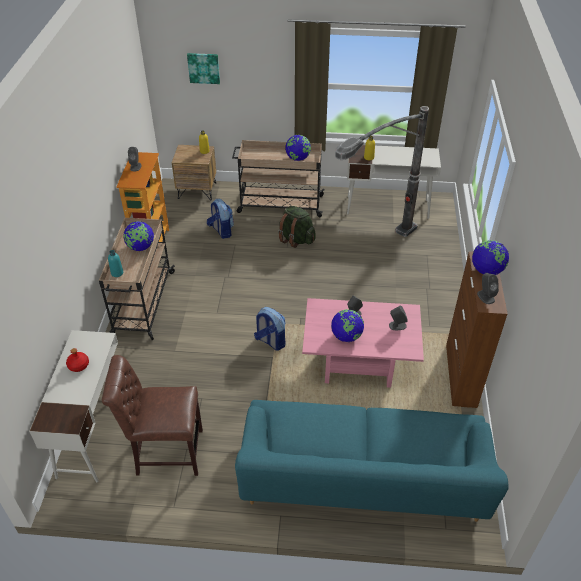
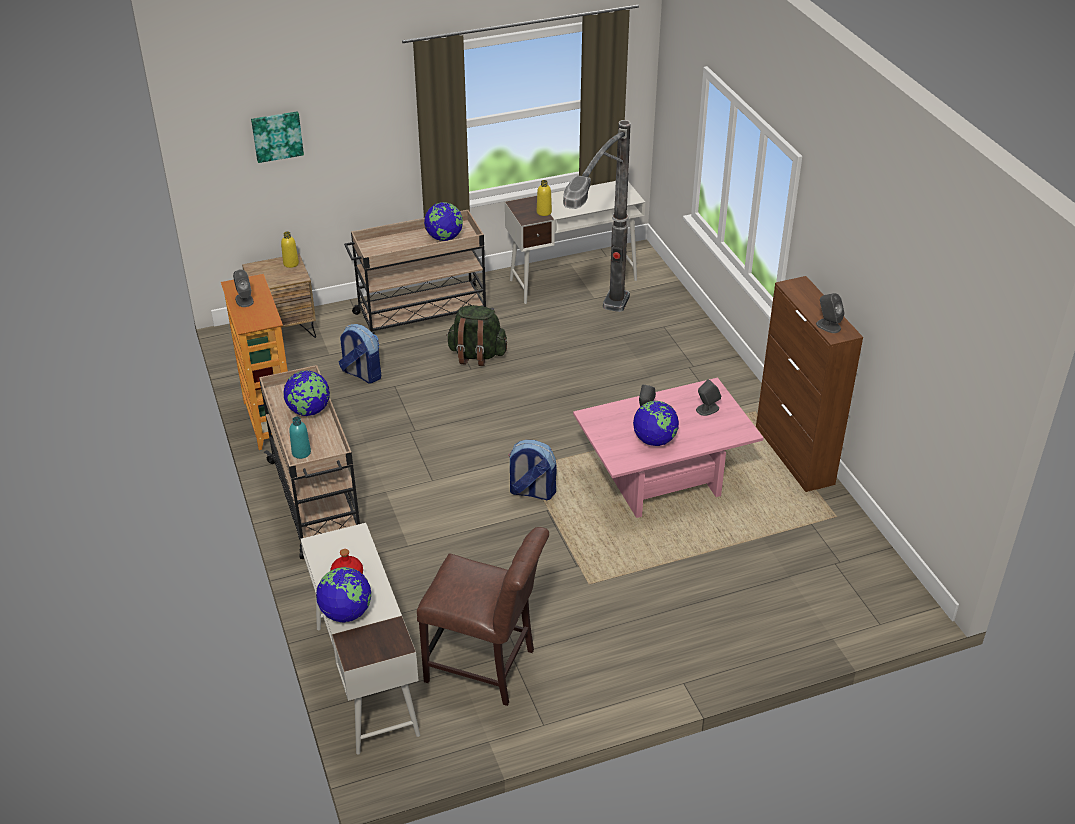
camera: 25 degrees left, 5 degrees down
brown chair [102,355,203,476] -> brown chair turned 135 degrees counterclockwise [417,527,549,706]
turquoise sofa [235,400,509,522] -> none
globe [472,240,509,275] -> globe moved to [316,567,371,622]

